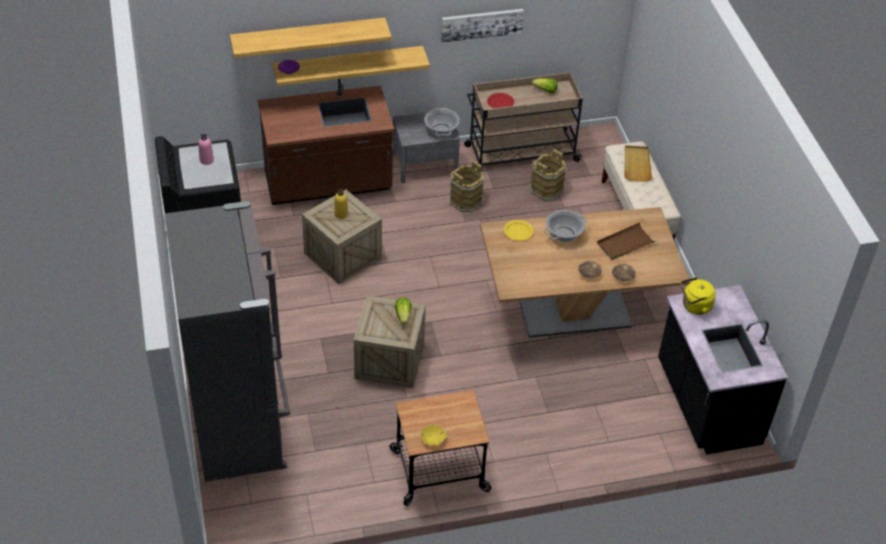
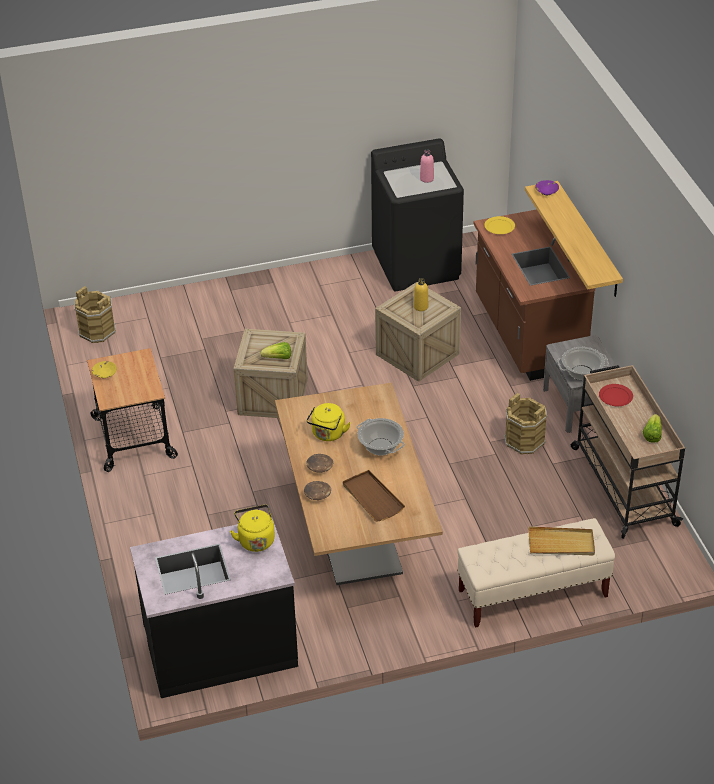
camera: 90 degrees right, 5 degrees down
grey fridge [165,201,290,482] -> none
shelf [230,18,392,58] -> none
picture [441,9,524,43] -> none
yellow plate [504,220,534,241] -> yellow plate moved to [484,216,515,234]
brown bucket [530,149,566,201] -> brown bucket moved to [74,286,116,343]
none -> yellow kettle [306,403,351,441]

